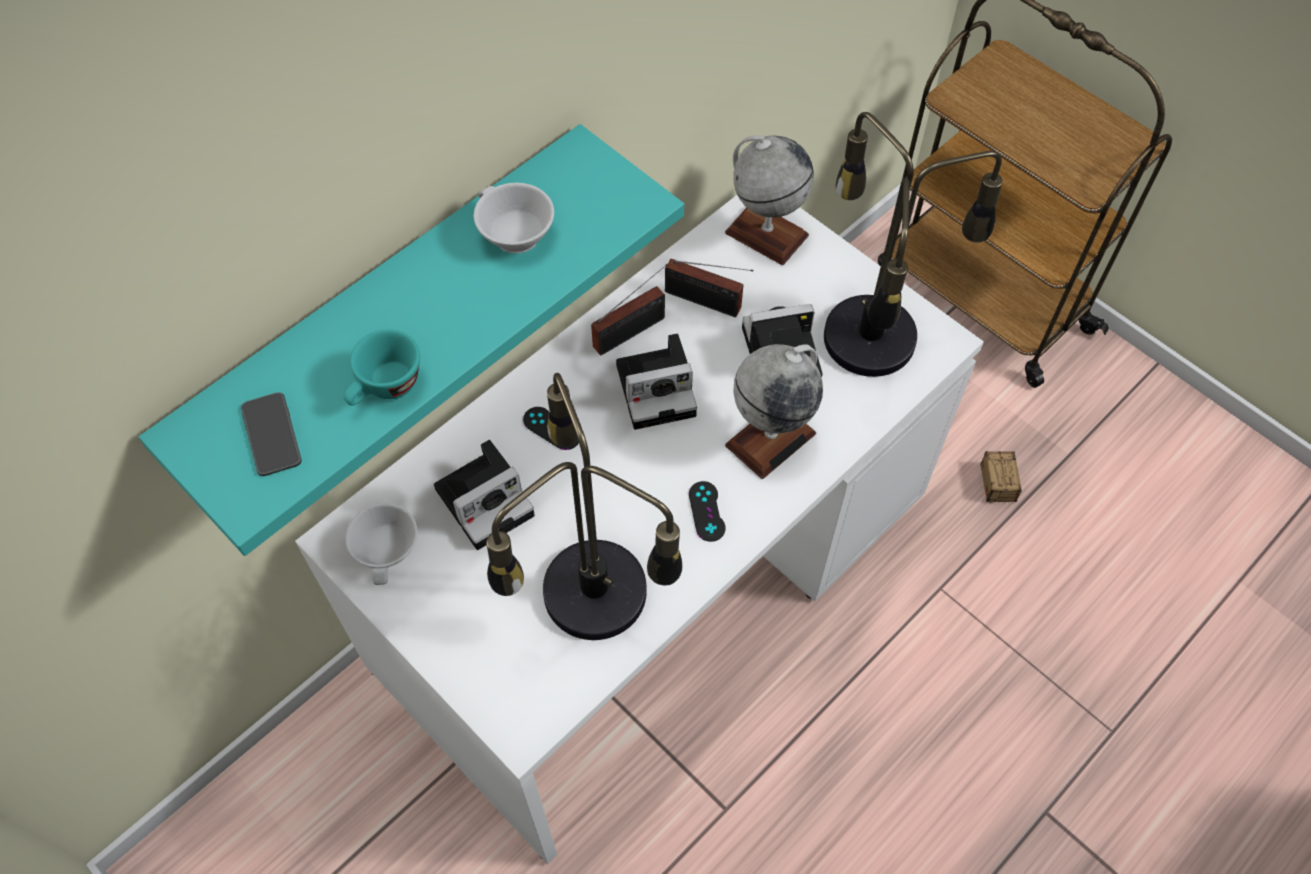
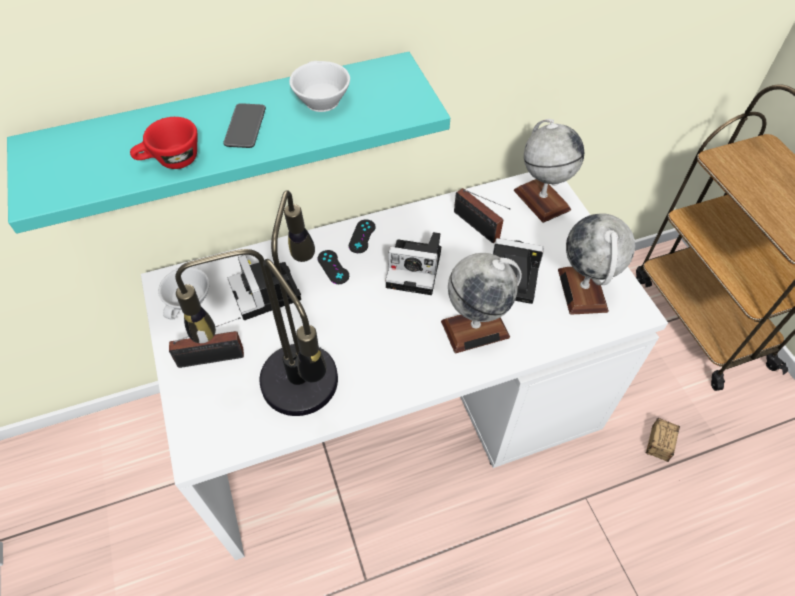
camera: 25 degrees right, 5 degrees down
phone [241,392,302,476] -> phone moved to [223,103,266,148]
turquoise cup [344,329,420,406] -> red cup [130,117,197,169]
camera [434,440,535,550] -> camera turned 75 degrees clockwise [228,255,301,320]
radio [591,264,668,356] -> radio moved to [169,317,244,368]
black game controller [689,481,725,542] -> black game controller moved to [349,219,376,253]
table lamp [824,112,1003,377] -> globe [558,213,635,315]

